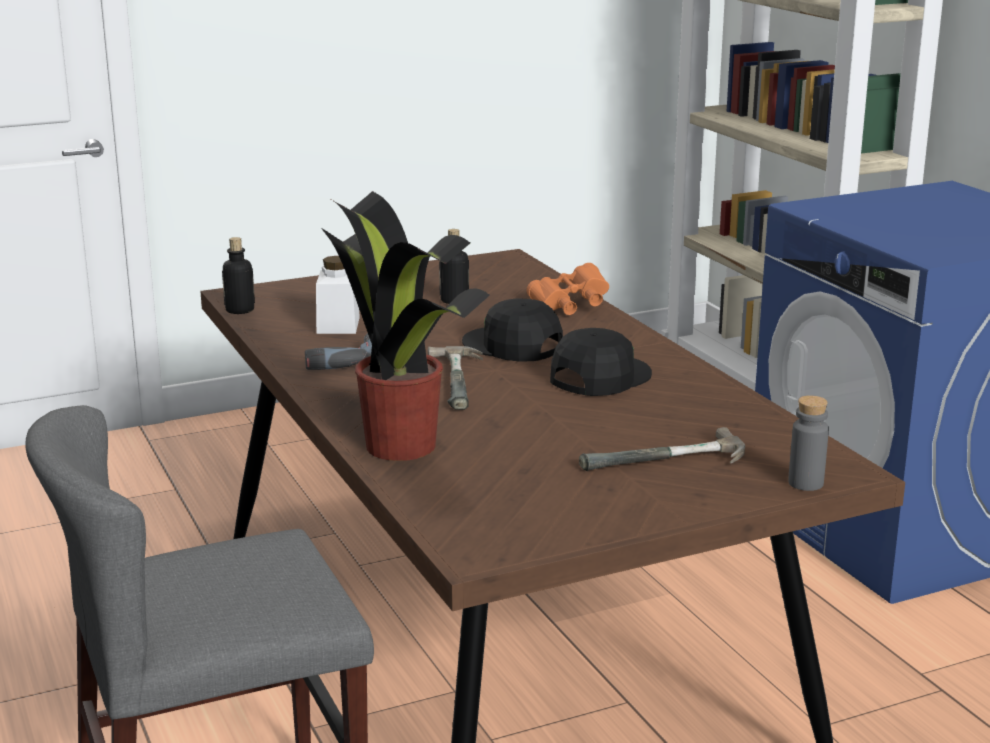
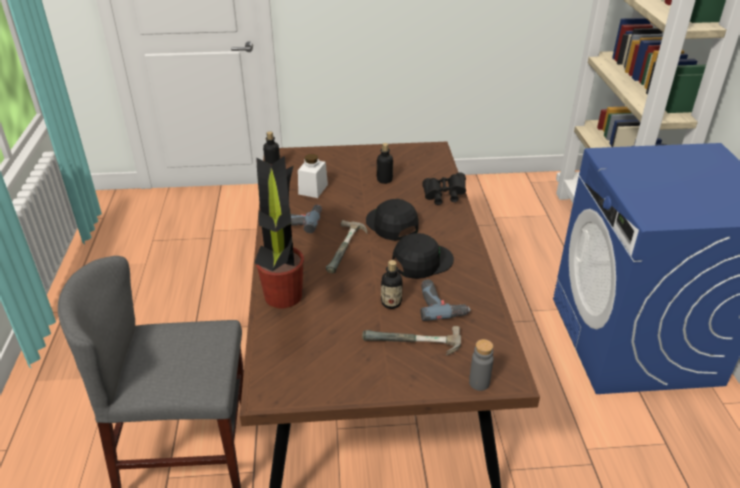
camera: 20 degrees right, 15 degrees up
orange binoculars [527,263,609,315] -> black binoculars [423,172,466,205]
none -> bottle [381,260,403,309]
none -> power drill [421,279,471,321]

